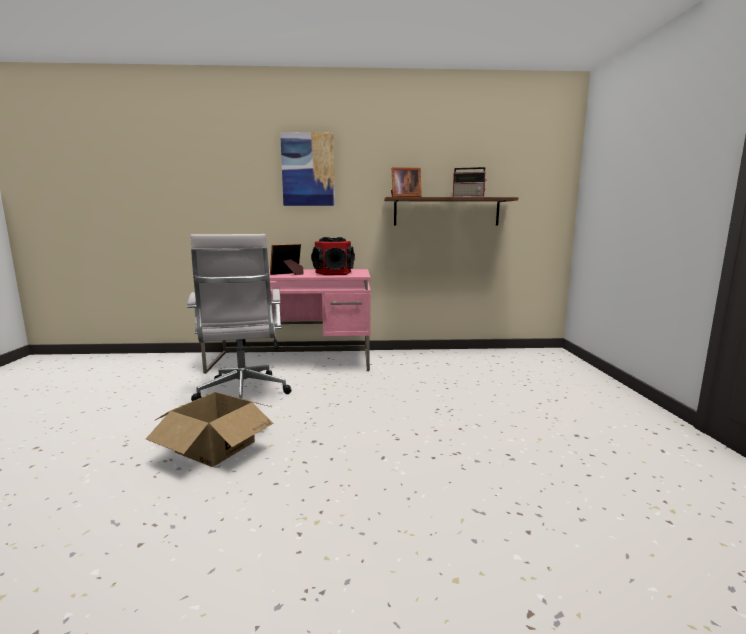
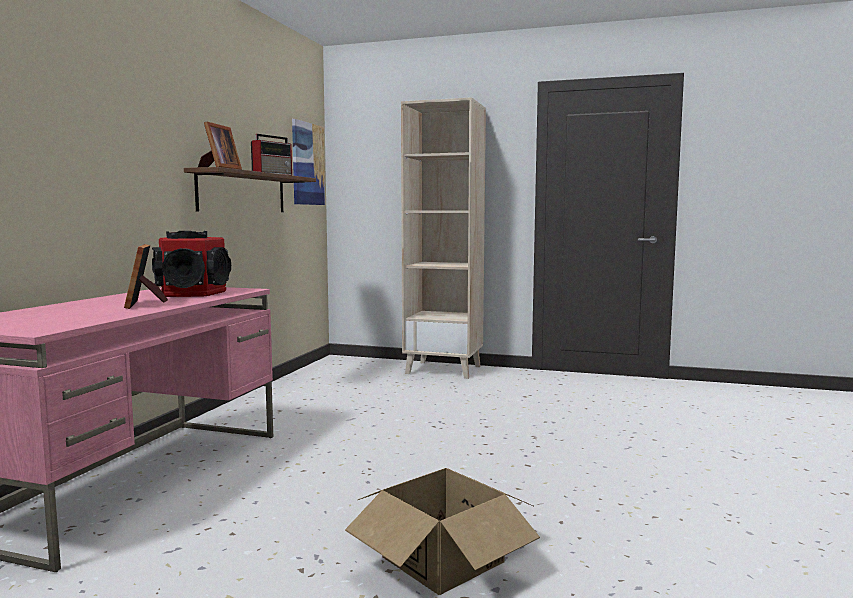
camera: 70 degrees left, 5 degrees down
white office chair [187,234,291,401] -> none
picture [280,132,335,206] -> picture moved to [292,119,325,205]
none -> beige bookcase [401,97,486,379]

